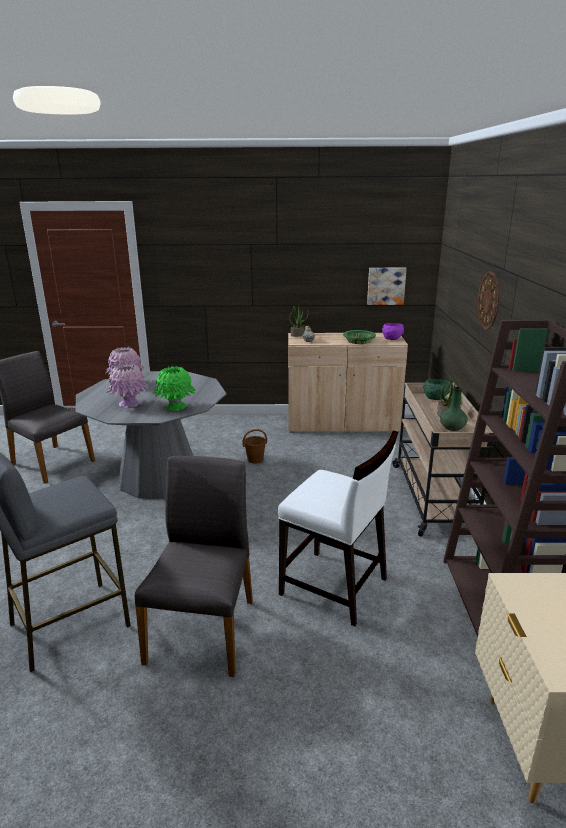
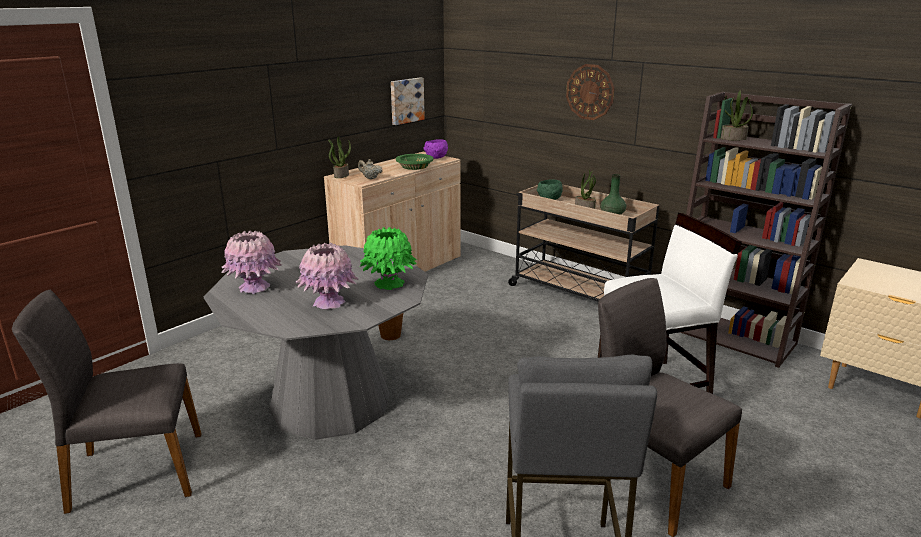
camera: 50 degrees left, 0 degrees up
none -> potted plant [721,91,753,140]

